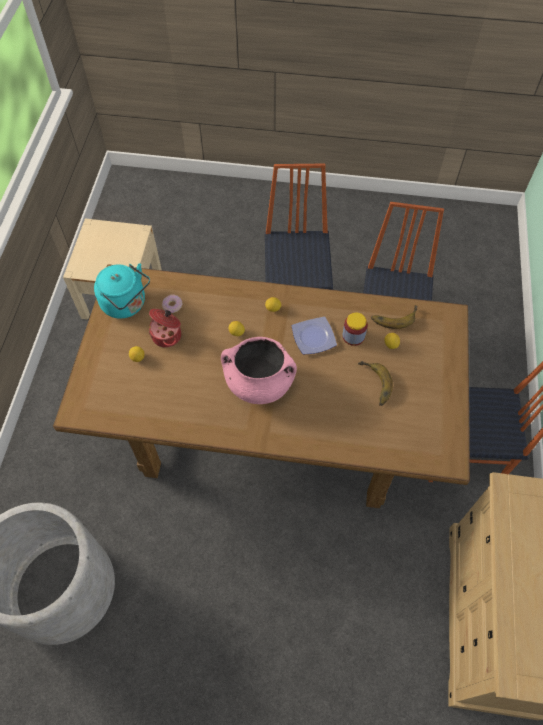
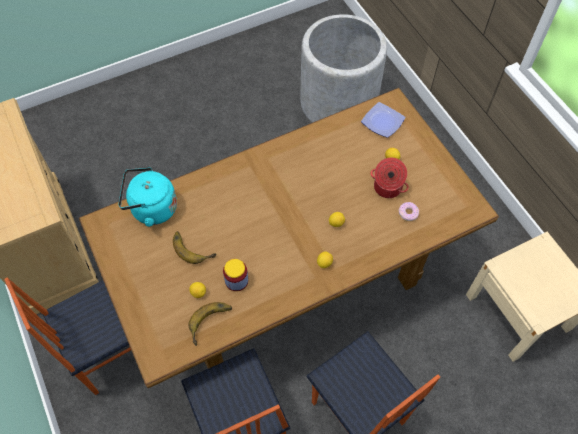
camera: 145 degrees right, 0 degrees up
turquoise kettle [94,263,150,319] -> turquoise kettle moved to [119,167,177,227]
pink cooking pot [221,337,297,404] -> none
plate [292,316,337,355] -> plate moved to [361,102,406,138]

